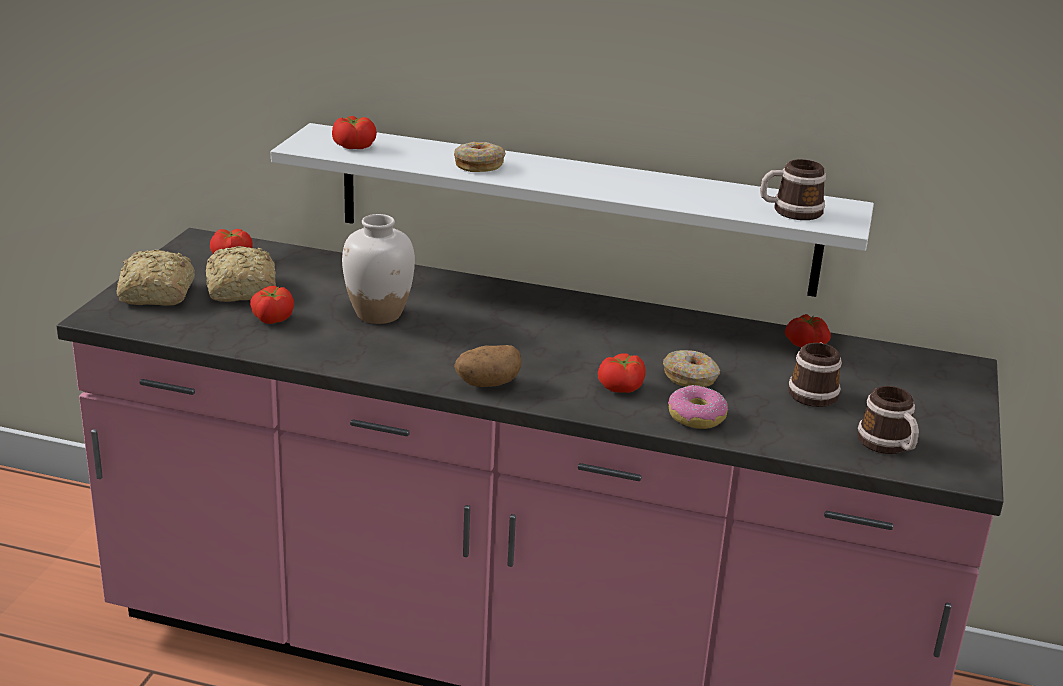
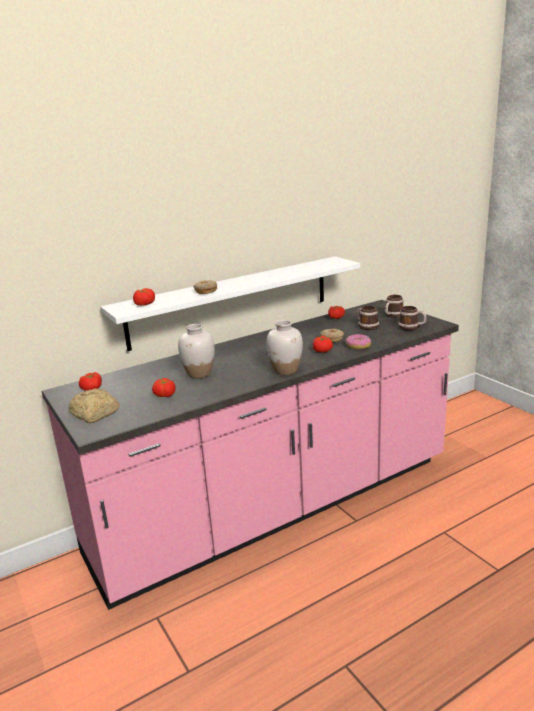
camera: 45 degrees left, 5 degrees down
bread [206,246,276,302] -> none
potato [454,345,521,387] -> white vase [266,320,303,375]
mug [760,159,826,220] -> mug moved to [385,295,404,318]

